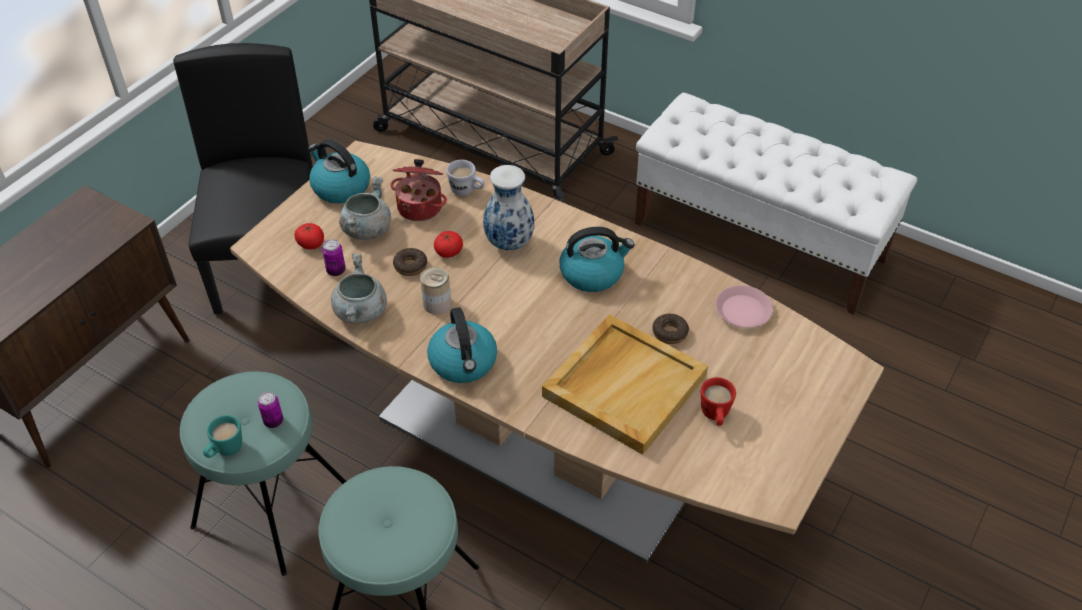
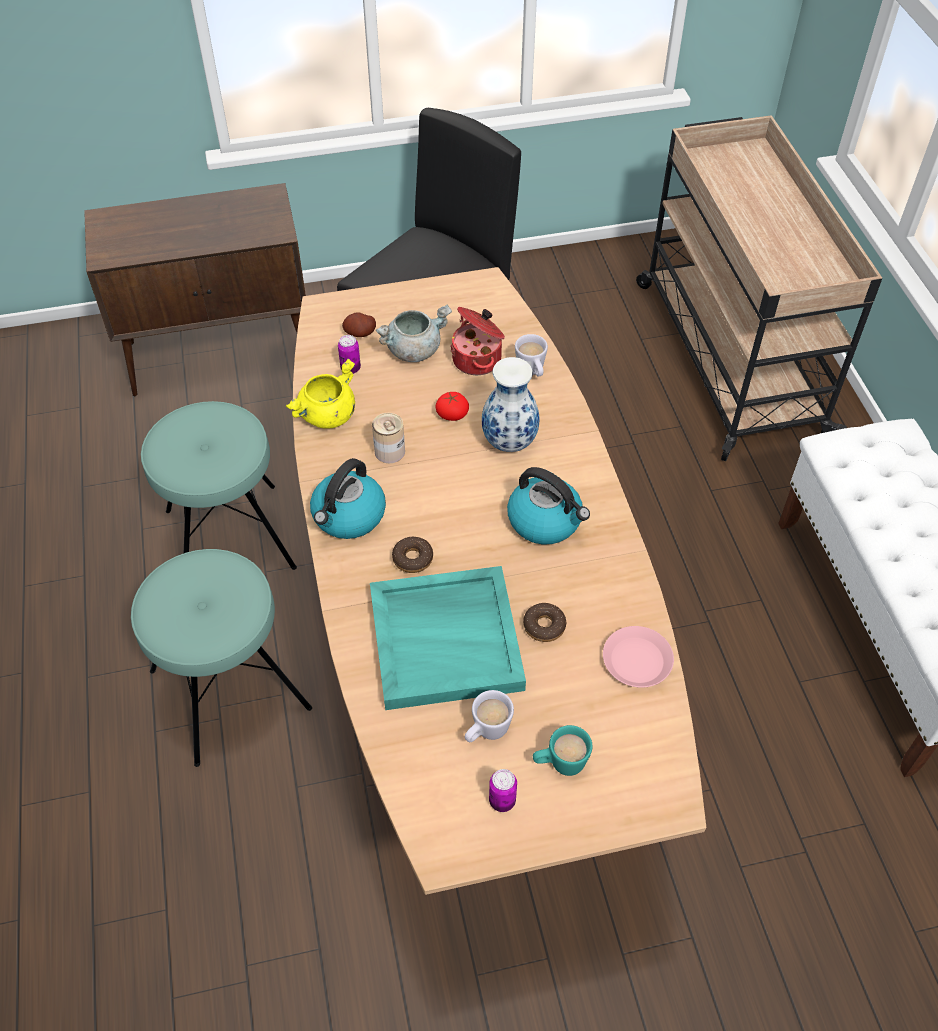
camera: 45 degrees right, 5 degrees up
turquoise mug [203,415,242,458] -> turquoise mug moved to [533,725,592,776]
can [258,392,283,428] -> can moved to [489,769,517,812]
tomato [294,223,324,250] -> potato [342,312,376,337]
kettle [308,139,370,204] -> none
grey cooking pot [331,253,387,324] -> yellow cooking pot [286,359,355,428]
donut [393,248,427,276] -> donut moved to [392,537,433,573]
beige tray [542,314,708,455] -> turquoise tray [370,566,526,710]
red mug [701,377,736,426] -> white mug [465,690,514,742]

